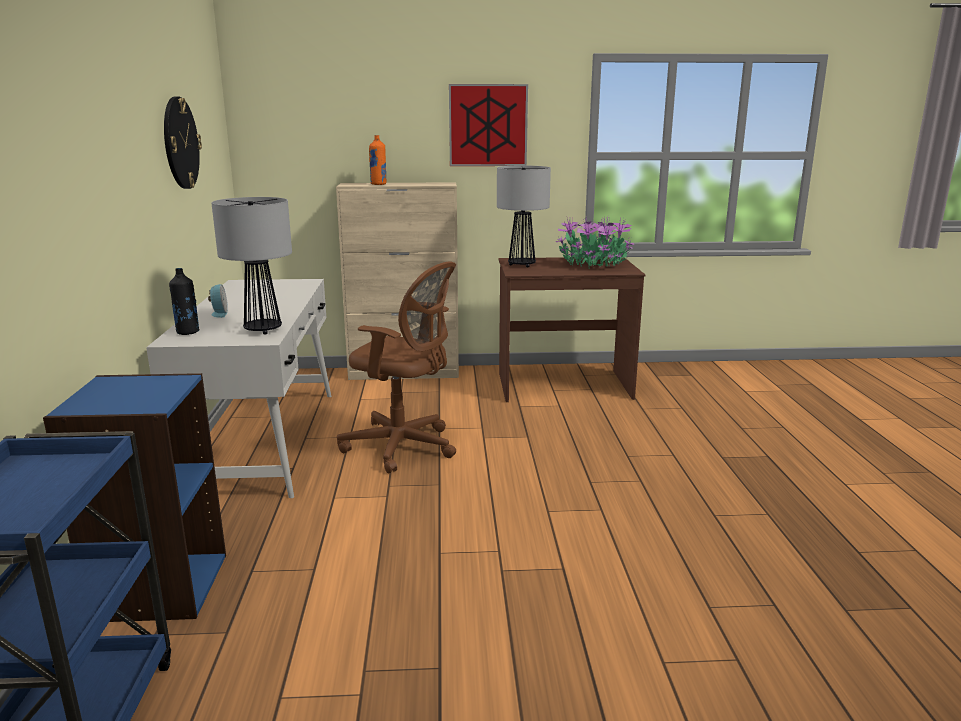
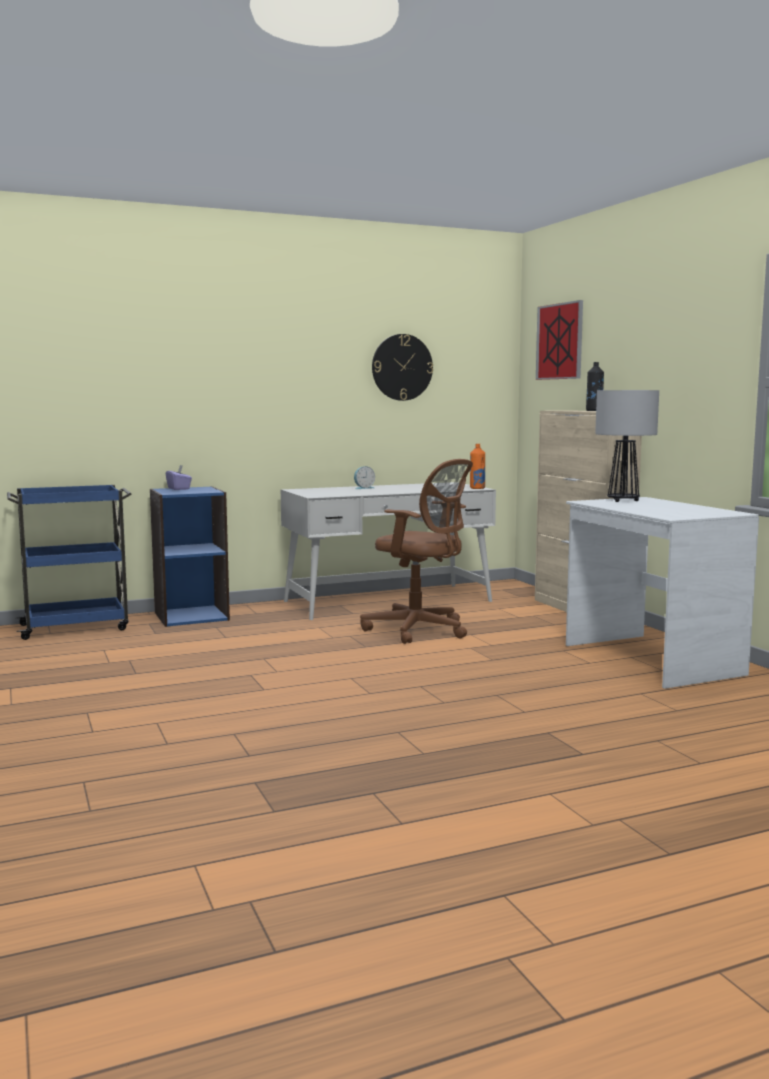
camera: 70 degrees right, 10 degrees down
black bottle [169,268,200,335] -> black bottle moved to [586,362,604,411]
table lamp [211,197,292,335] -> none
brown office chair [337,261,456,473] -> brown office chair turned 60 degrees counterclockwise [360,459,473,644]
orange bottle [369,135,387,185] -> orange bottle moved to [470,444,485,489]
picture [449,84,528,166] -> picture moved to [536,300,583,380]
brown desk [498,257,645,402] -> white desk [566,497,759,689]
potted plant [556,216,634,268] -> none
none -> purple tissue box [166,465,192,490]

